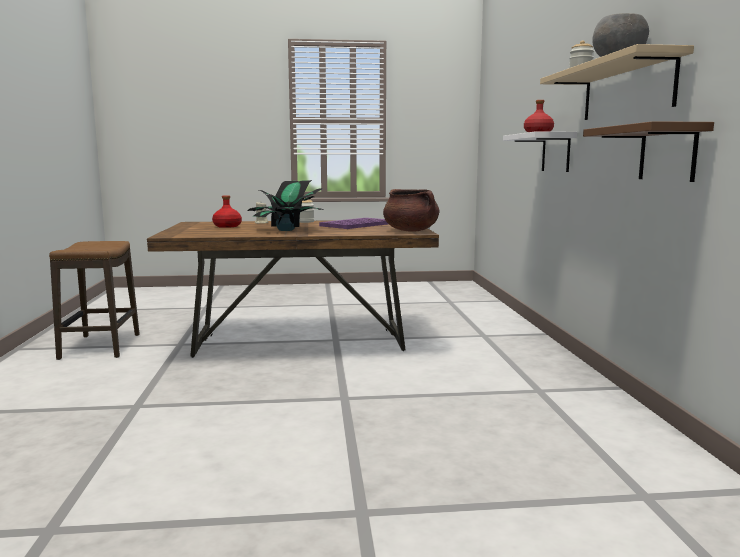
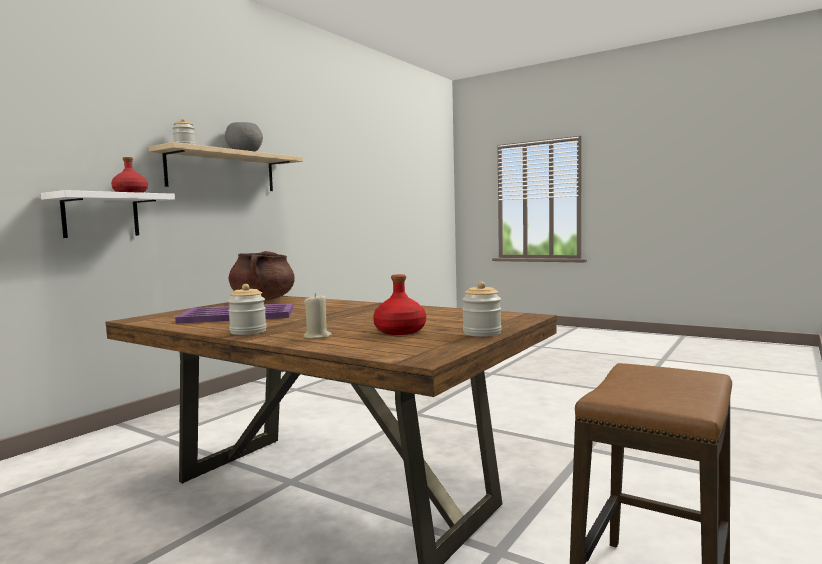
camera: 140 degrees left, 5 degrees down
potted plant [247,180,323,231] -> none
brown shelf [583,121,714,182] -> none
none -> jar [462,281,502,337]

